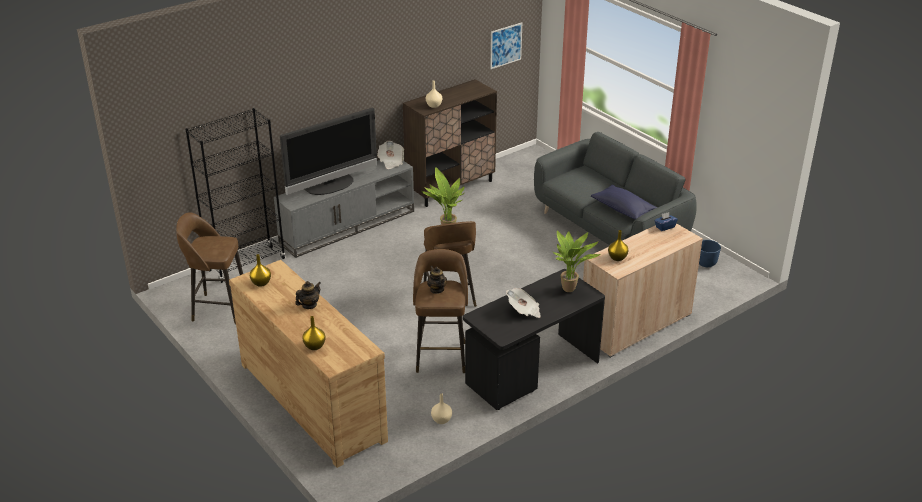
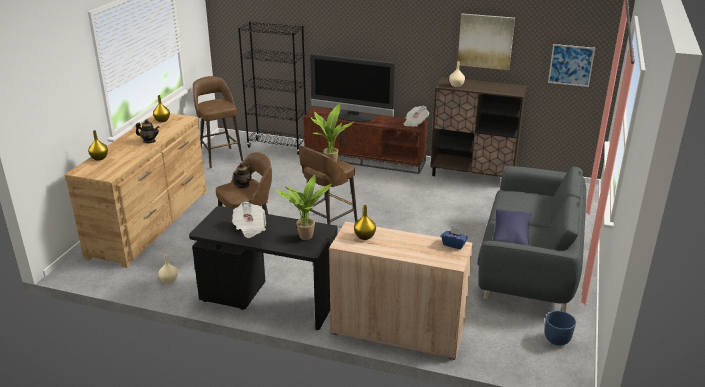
camera: 55 degrees right, 5 degrees down
grey tv stand [274,160,414,258] -> brown tv stand [303,107,428,174]
none -> picture [458,14,515,70]

